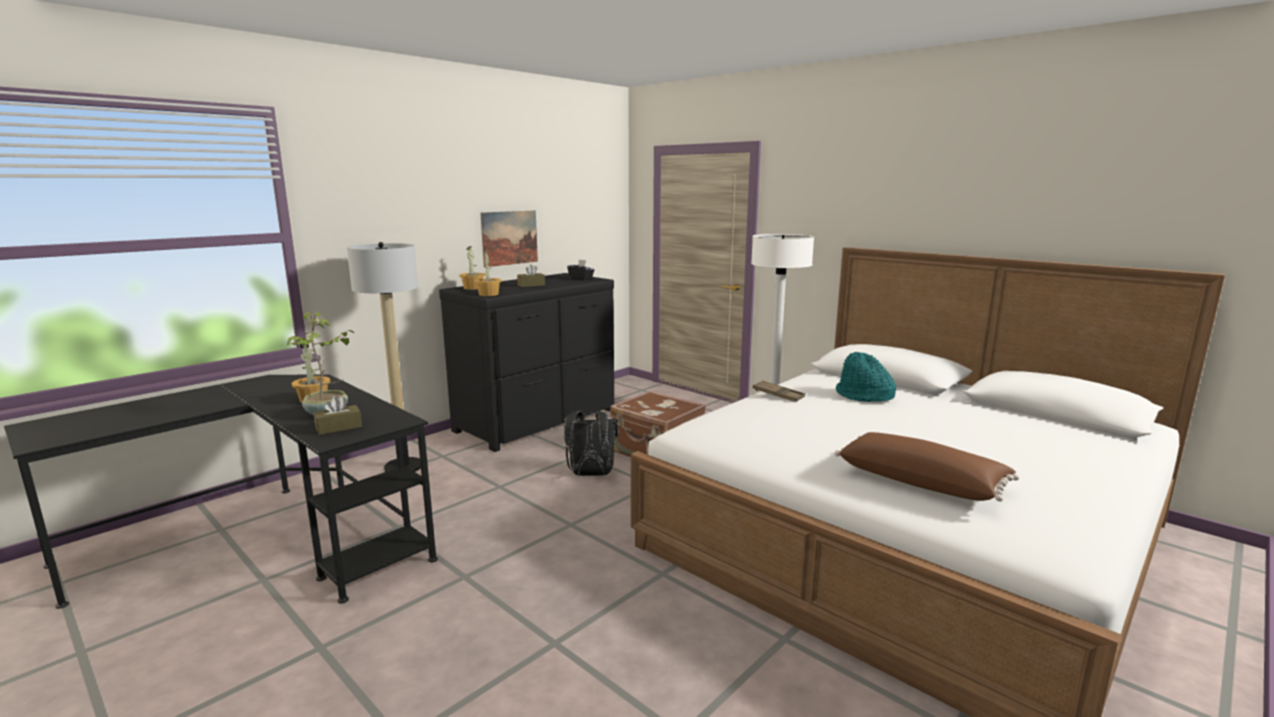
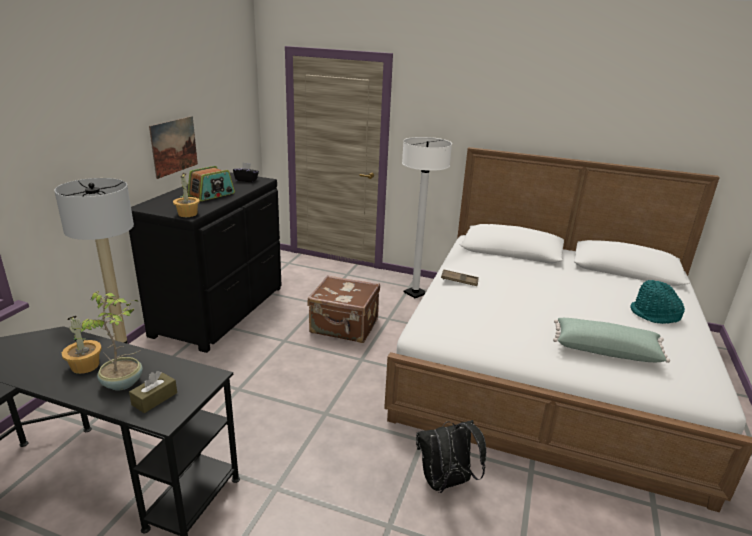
camera: 25 degrees left, 10 degrees up
potted plant [459,246,485,290] -> none
brown tissue box [517,264,545,287] -> radio [188,166,235,201]
black backpack [564,410,619,476] -> black backpack moved to [416,420,486,493]
brown pillow [835,432,1019,502] -> green pillow [553,318,670,363]
turquoise hat [836,352,896,402] -> turquoise hat moved to [630,280,685,324]

